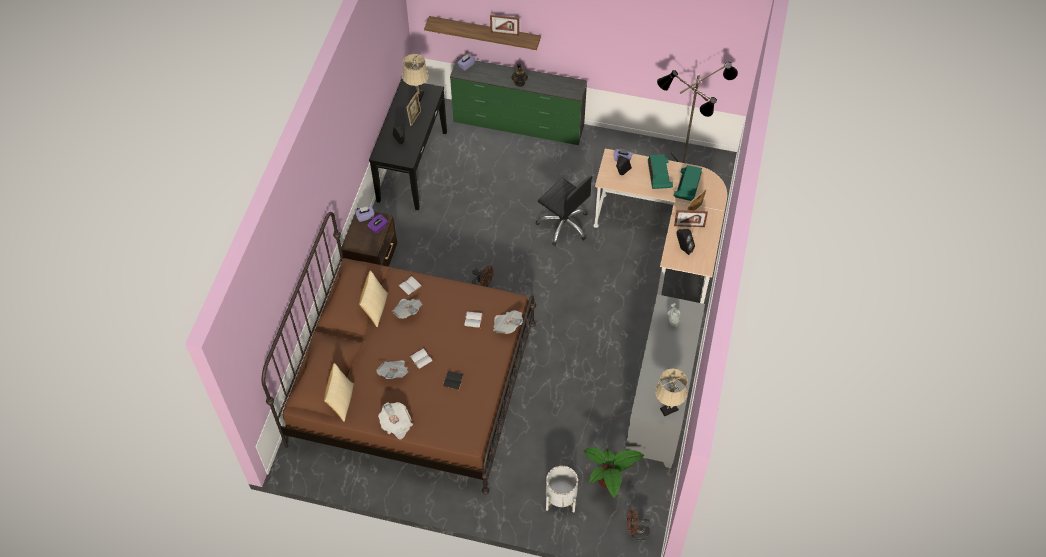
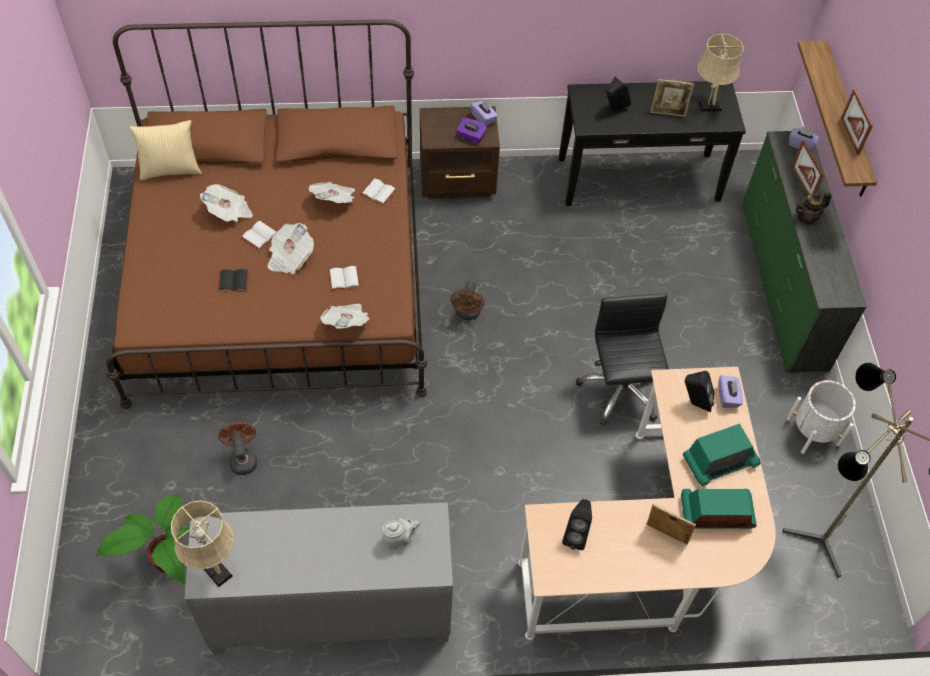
camera: 70 degrees right, 0 degrees up
pillow [359,271,388,327] -> none
newspaper [378,402,413,439] -> newspaper moved to [268,223,314,274]
black office chair [536,176,592,246] -> black office chair turned 150 degrees clockwise [576,293,669,426]
white planter [546,466,578,512] -> white planter moved to [786,380,856,454]
brown fan [627,509,650,541] -> brown fan moved to [218,422,257,475]
picture frame [674,210,708,227] -> picture frame moved to [792,140,824,195]

